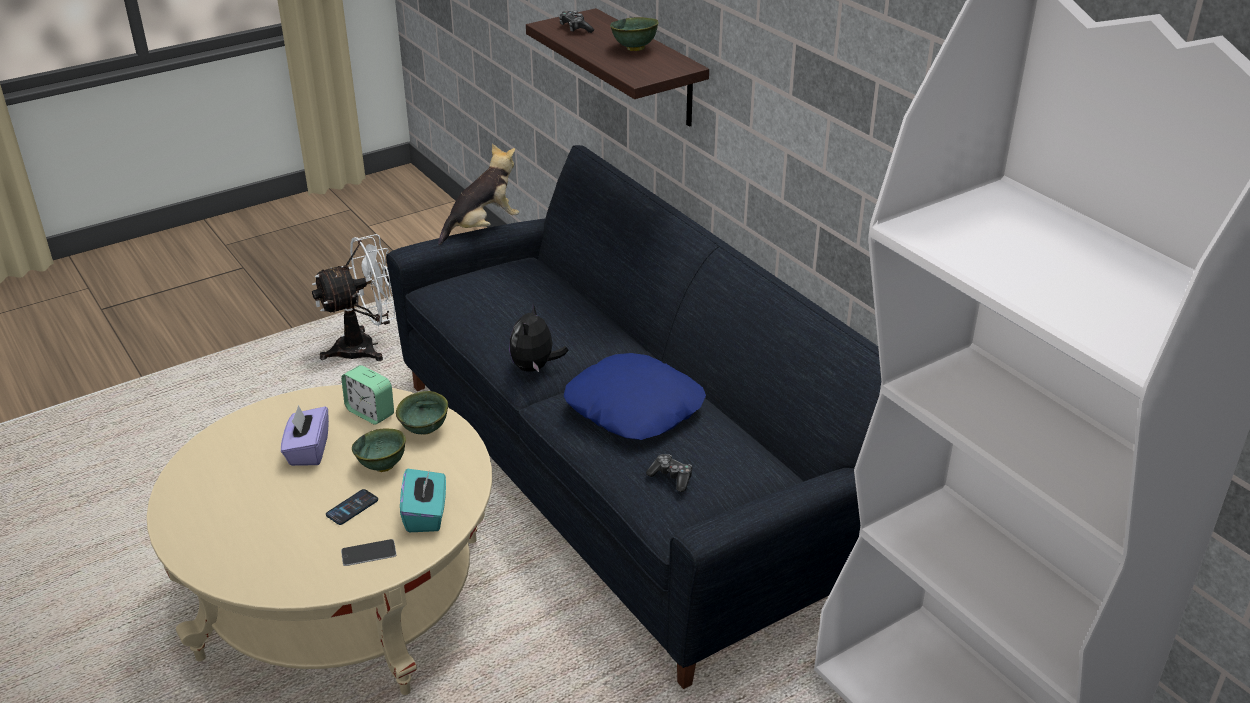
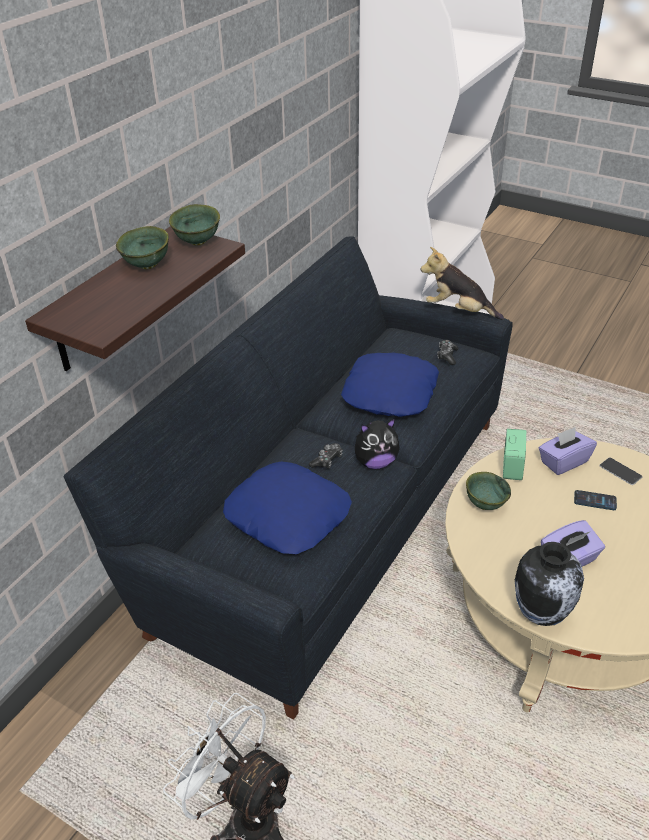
camera: 115 degrees left, 5 degrees up
alarm clock [341,365,394,425] -> alarm clock moved to [503,429,526,480]
green bowl [352,429,406,472] -> green bowl moved to [169,204,220,246]
turquoise tissue box [400,468,446,532] -> purple tissue box [539,427,597,475]
plush toy [438,144,519,245] -> plush toy moved to [421,247,504,320]
game controller [559,10,594,33] -> game controller moved to [309,443,343,469]
none -> blue pillow [223,462,352,554]
none -> vase [515,542,584,626]

